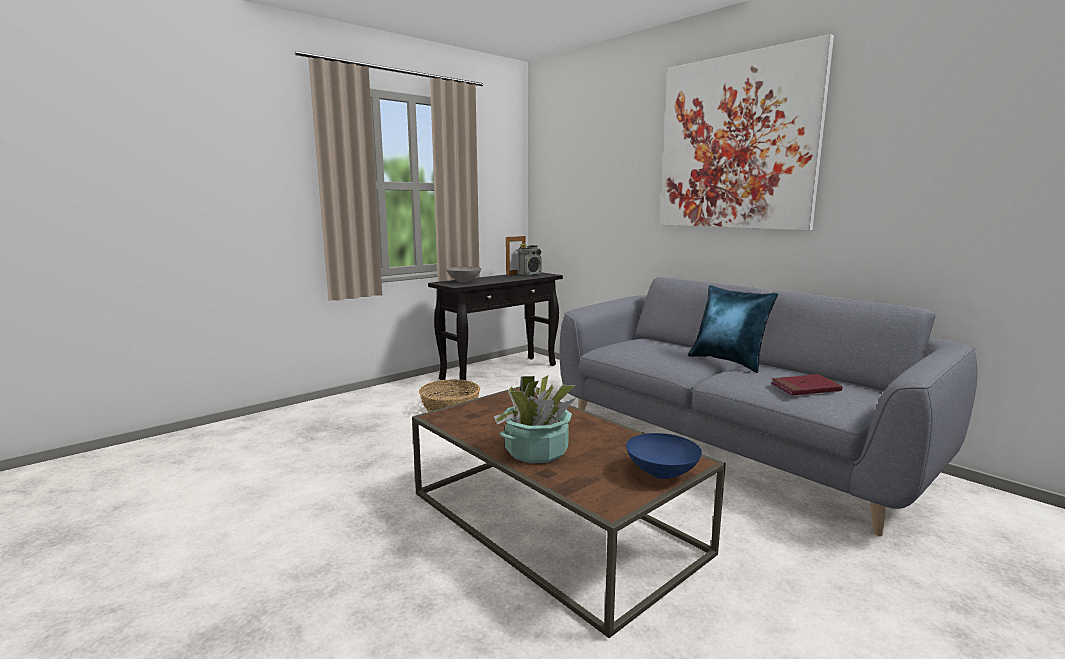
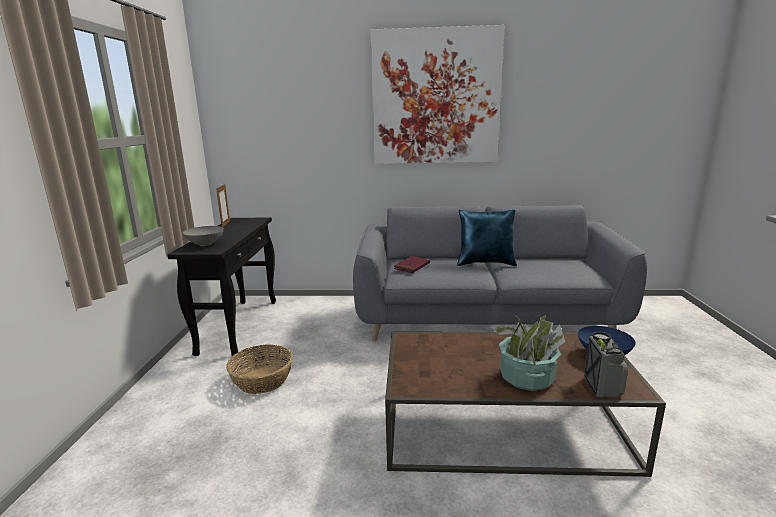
camera: 45 degrees left, 5 degrees up
radio [518,244,542,275] -> radio moved to [584,332,628,397]
red book [771,374,843,395] -> red book moved to [394,256,430,273]

